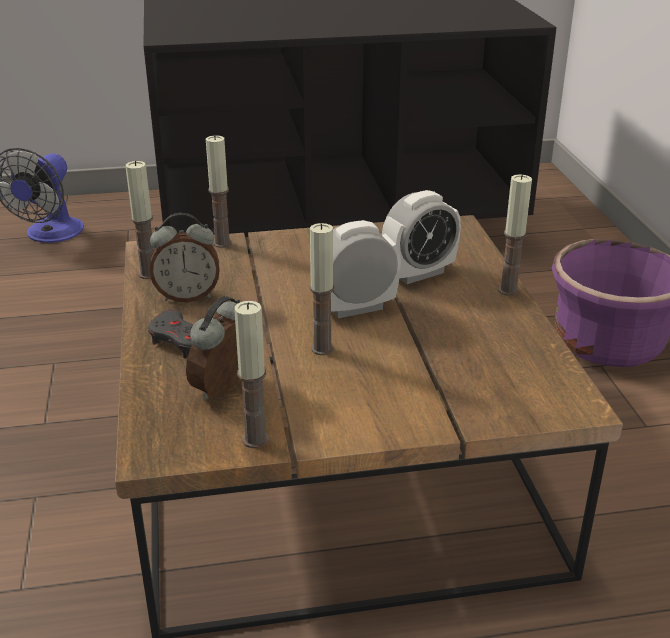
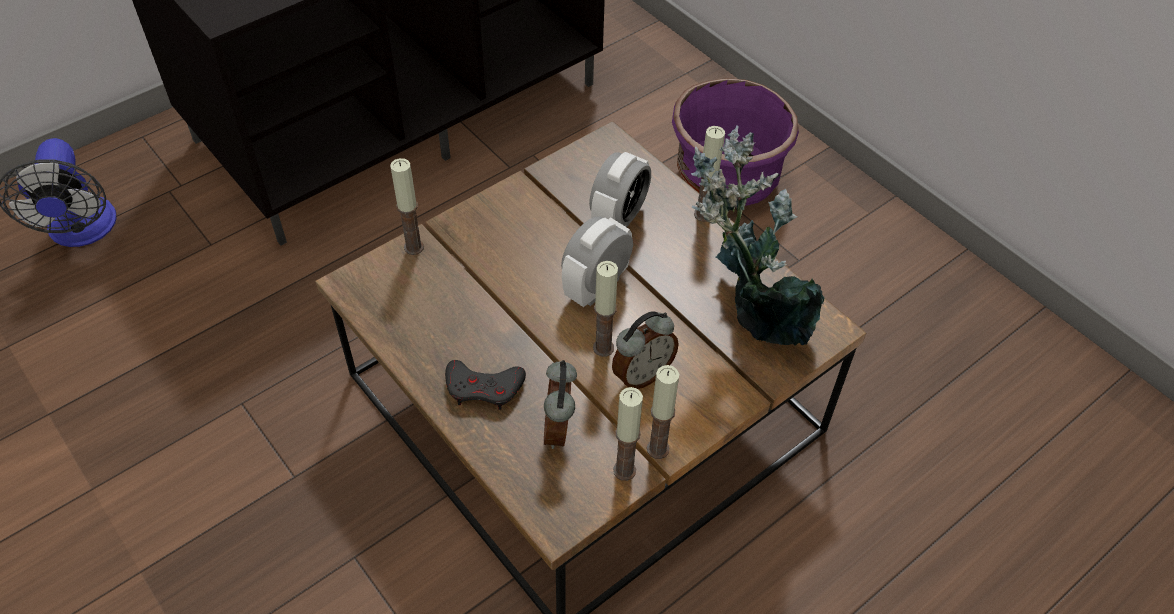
camera: 30 degrees left, 20 degrees up
candle [125,161,154,279] -> candle moved to [647,365,679,459]
alarm clock [150,213,220,302] -> alarm clock moved to [612,311,679,389]
none -> potted plant [691,125,824,345]

